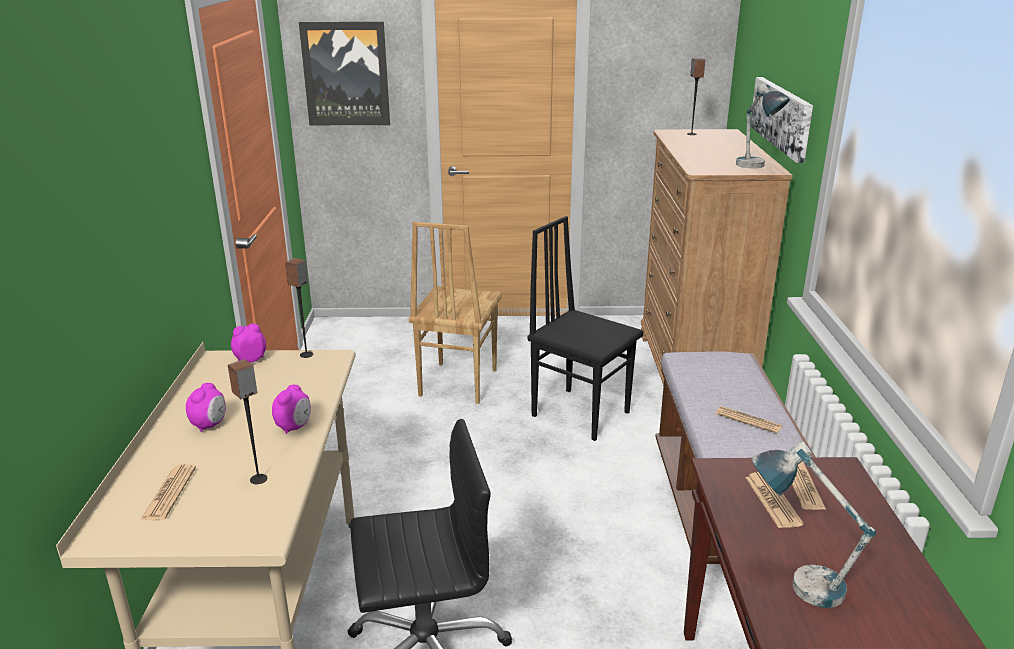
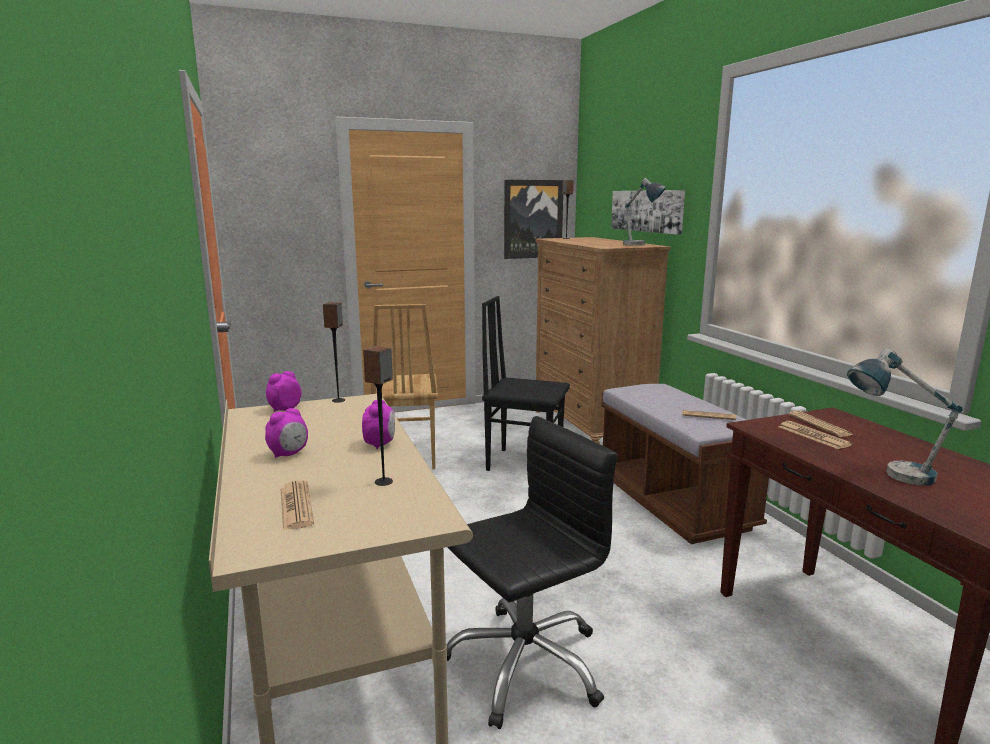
camera: 20 degrees left, 10 degrees down
alarm clock [186,383,226,432] -> alarm clock turned 45 degrees clockwise [265,408,308,458]
picture [299,22,390,125] -> picture moved to [504,180,563,259]

